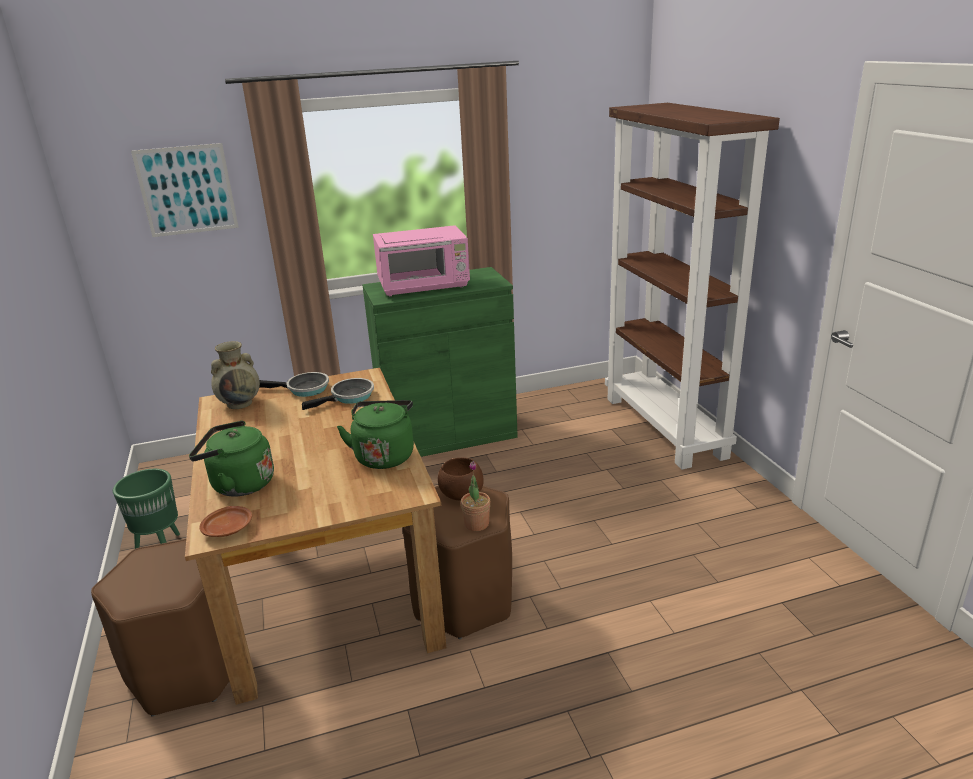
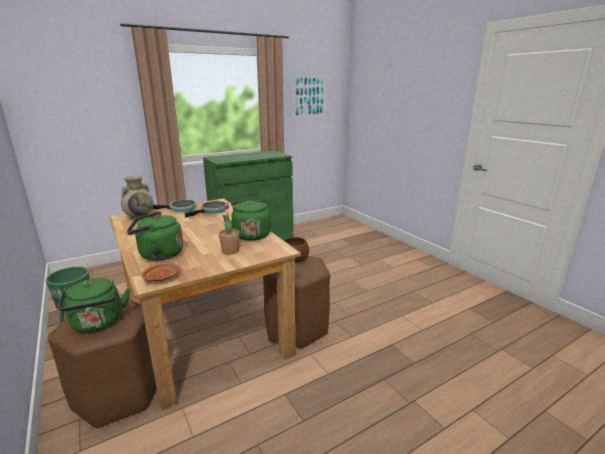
camera: 15 degrees left, 5 degrees down
picture [131,143,239,237] -> picture moved to [292,75,326,118]
pink microwave [373,225,470,296] -> none
potted plant [461,461,490,531] -> potted plant moved to [219,203,240,255]
brown bookcase [605,103,780,470] -> none
none -> green kettle [59,278,130,332]

